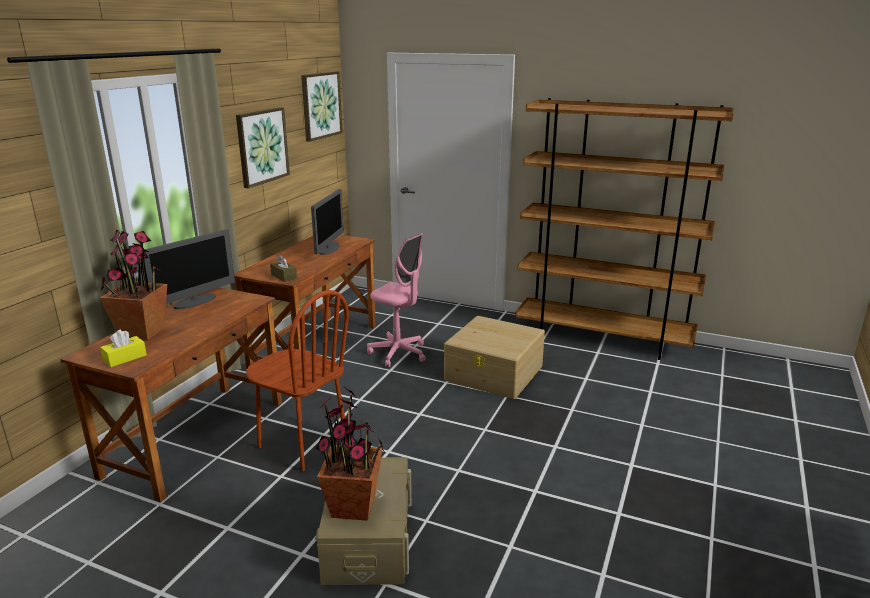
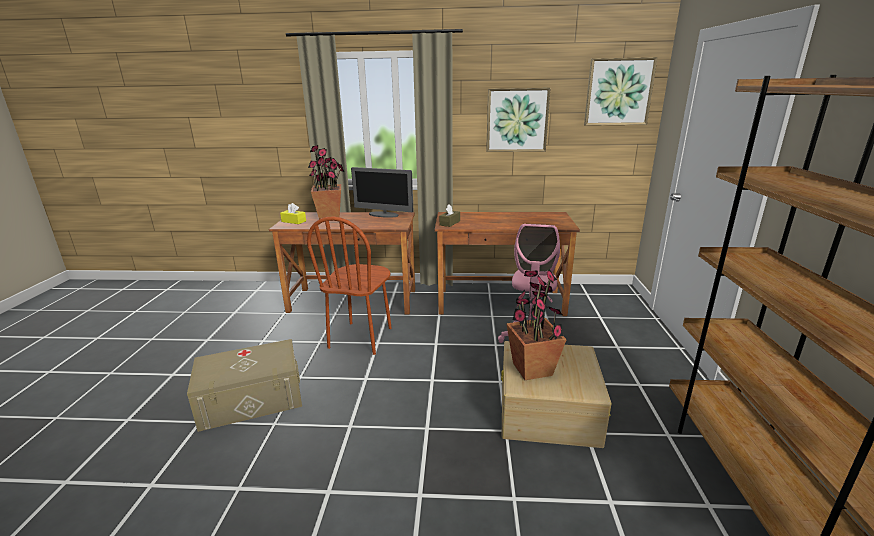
camera: 70 degrees right, 0 degrees up
monitor [311,189,344,255] -> none
potted plant [315,389,385,521] -> potted plant moved to [506,269,567,380]

